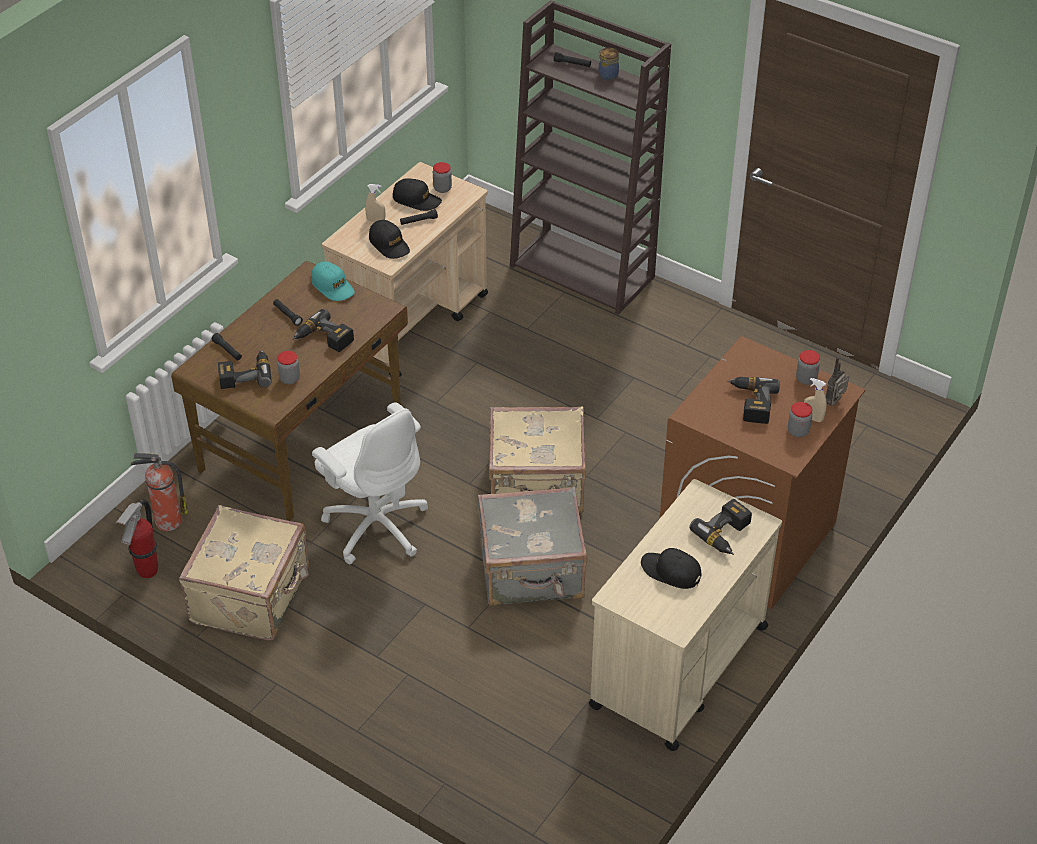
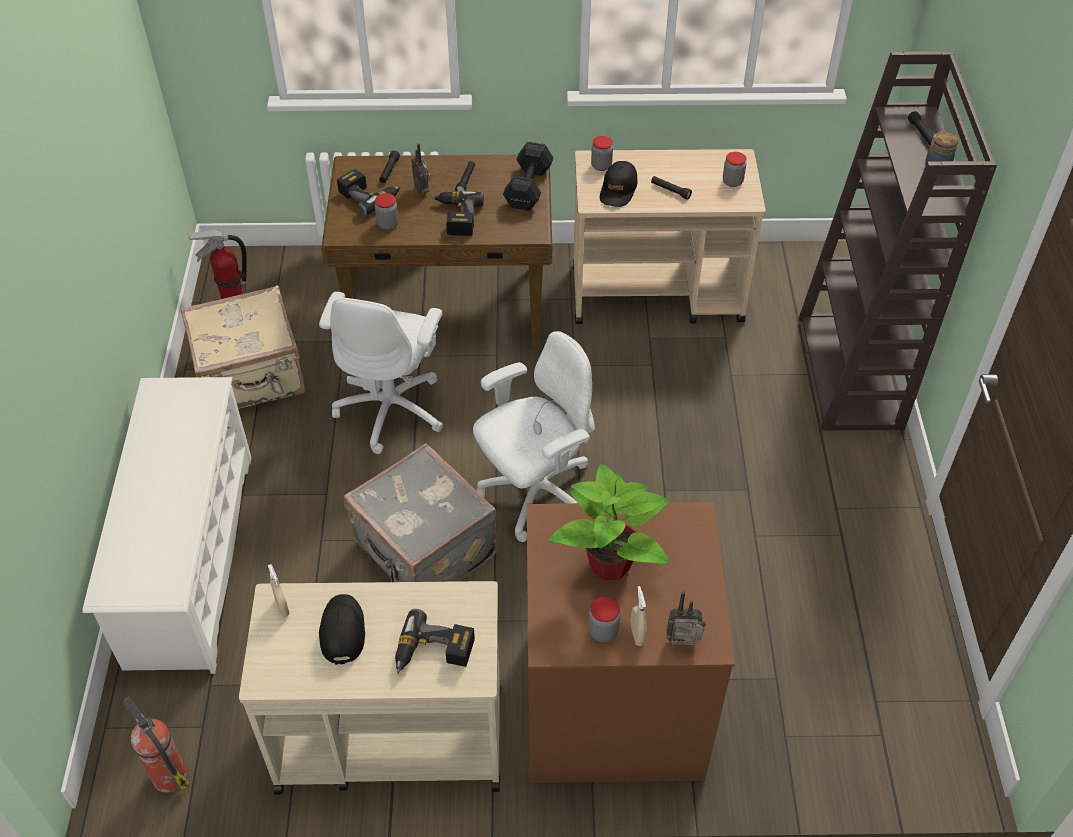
camera: 55 degrees right, 5 degrees up
fire extinguisher [131,453,188,531] -> fire extinguisher moved to [122,697,189,793]
turquoise cap [311,261,355,301] -> black dumbbell [503,142,554,211]
beige spray bottle [365,184,385,222] -> beige spray bottle moved to [268,564,290,617]
black cap [393,178,442,211] -> none
beige suitcase [489,406,586,513] -> white office chair [473,331,595,542]
power drill [727,377,780,424] -> potted plant [549,463,669,581]
jar [796,350,820,385] -> jar moved to [591,136,613,171]
none -> white shoe rack [83,377,252,674]
none -> radio [411,143,431,195]

